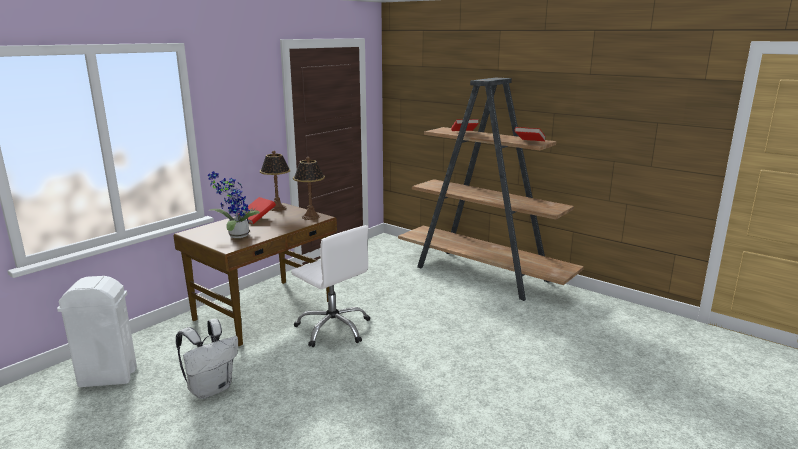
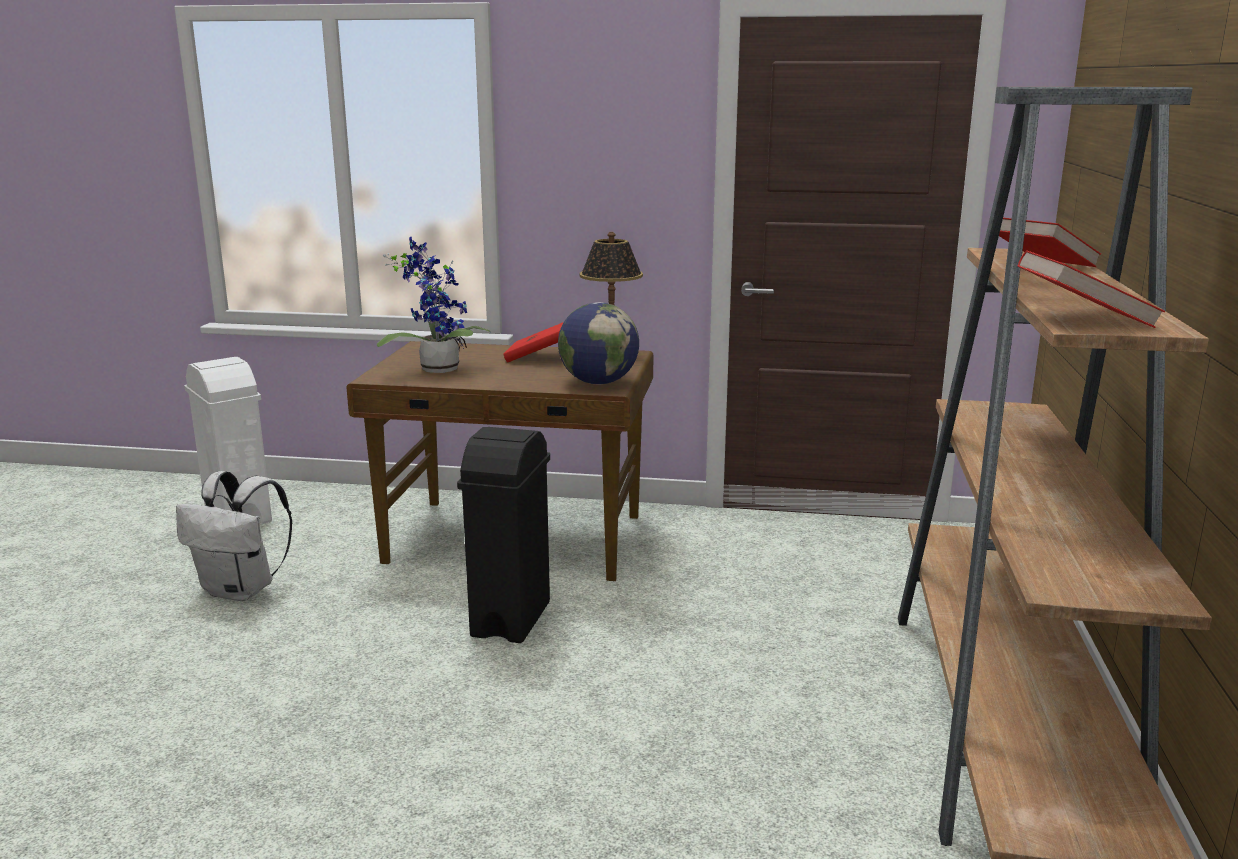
camera: 60 degrees right, 0 degrees up
white office chair [291,225,370,347] -> black trash can [457,427,550,643]
table lamp [293,157,325,220] -> globe [558,302,639,384]

